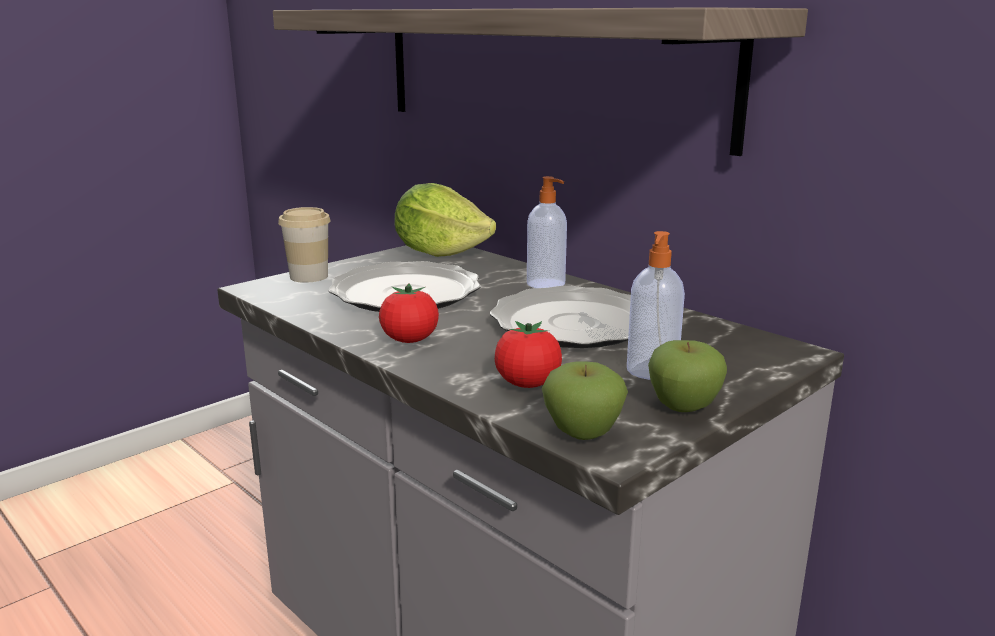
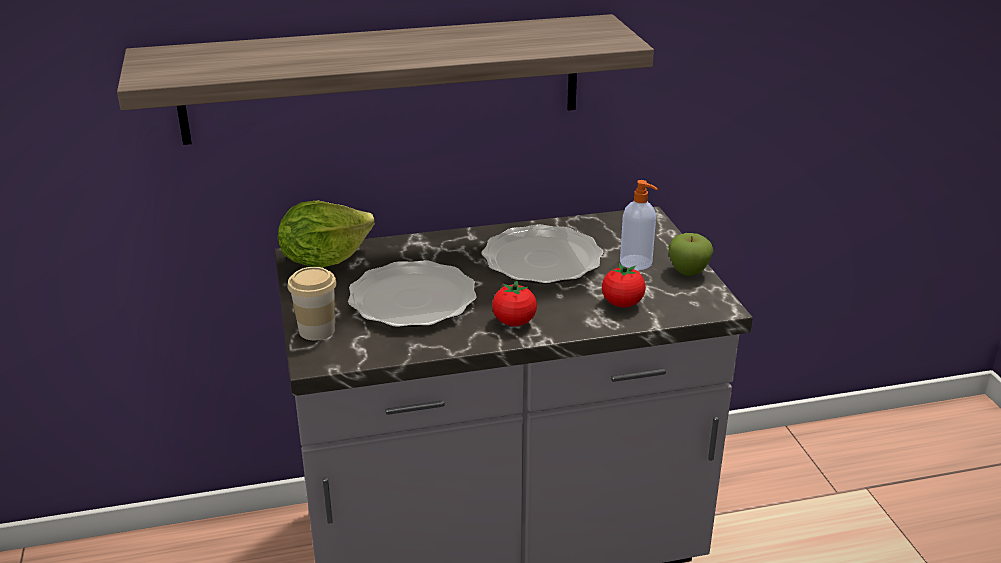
camera: 60 degrees left, 10 degrees up
soap dispenser [527,176,567,288] -> none
apple [542,361,628,440] -> none

